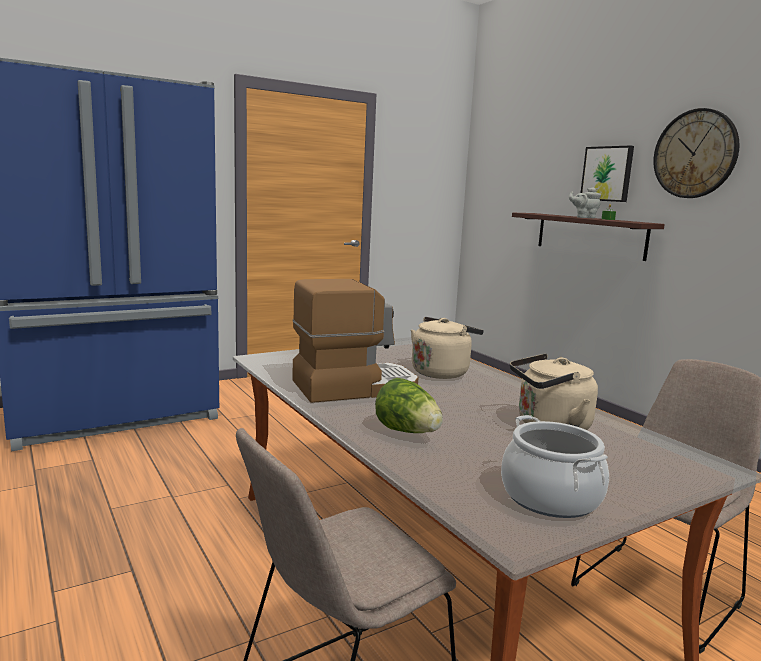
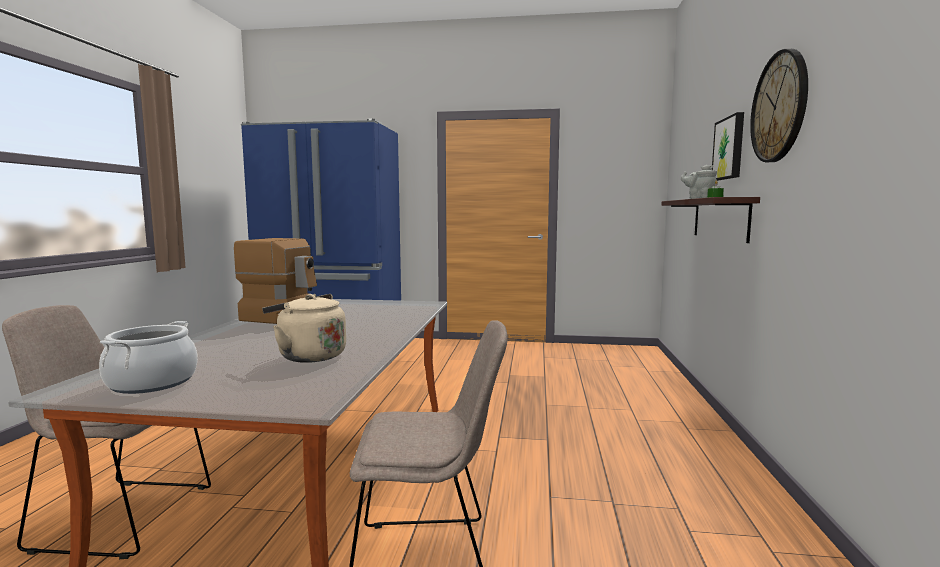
camera: 40 degrees right, 5 degrees down
lettuce [375,378,443,433] -> none
beige kettle [411,317,484,379] -> none

